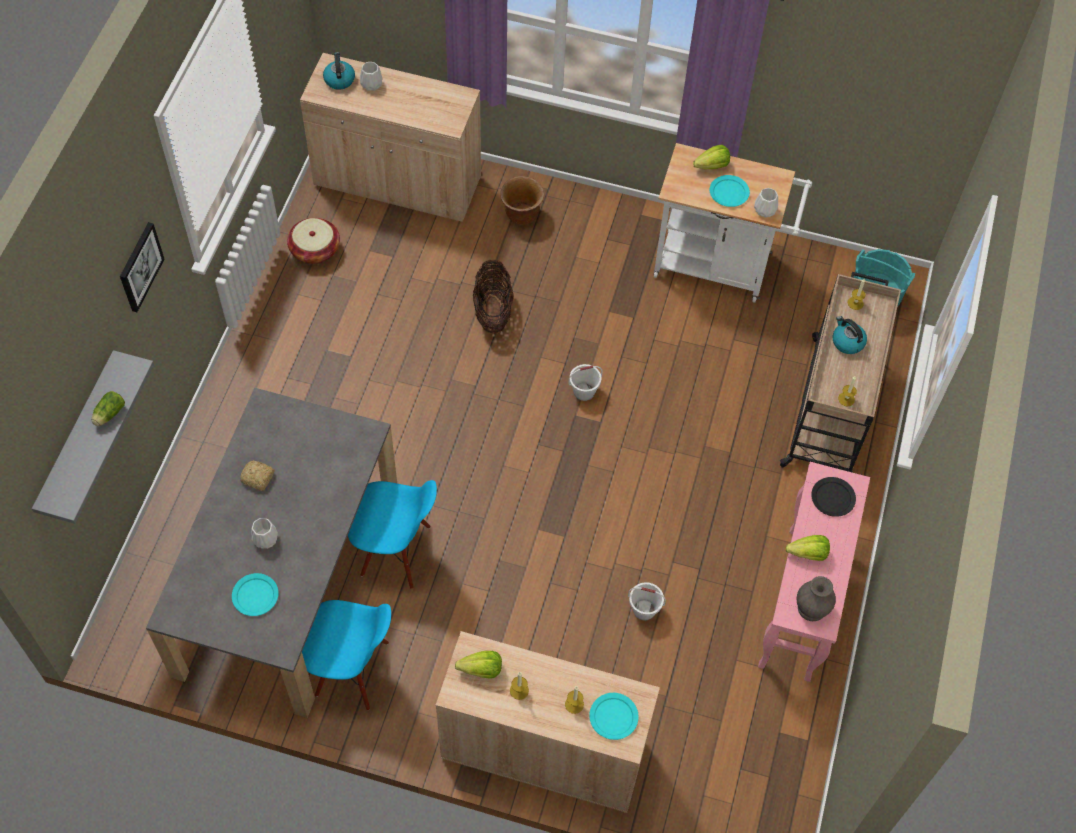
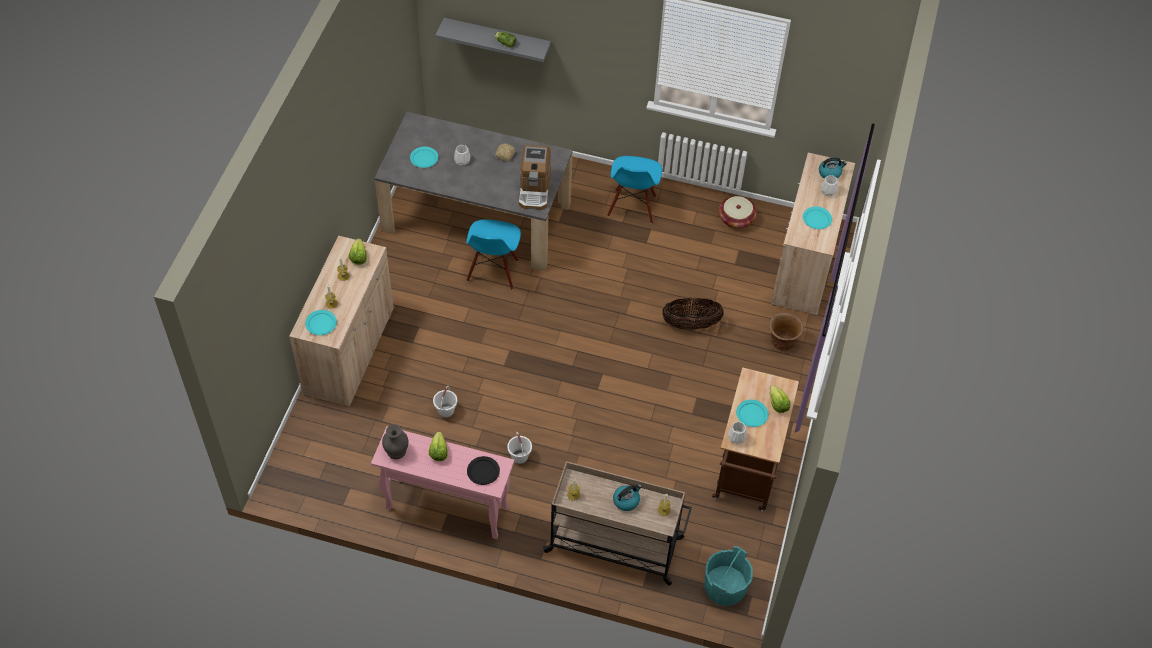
camera: 90 degrees right, 5 degrees down
picture [120,222,164,312] -> none
blue chair [302,600,391,711] -> blue chair moved to [607,156,662,224]
white bucket [568,364,603,401] -> white bucket moved to [507,432,532,464]
white cart [654,143,812,303] -> brown cart [712,367,799,511]
none -> coffee machine [519,145,551,210]
none -> turquoise plate [803,206,832,229]

